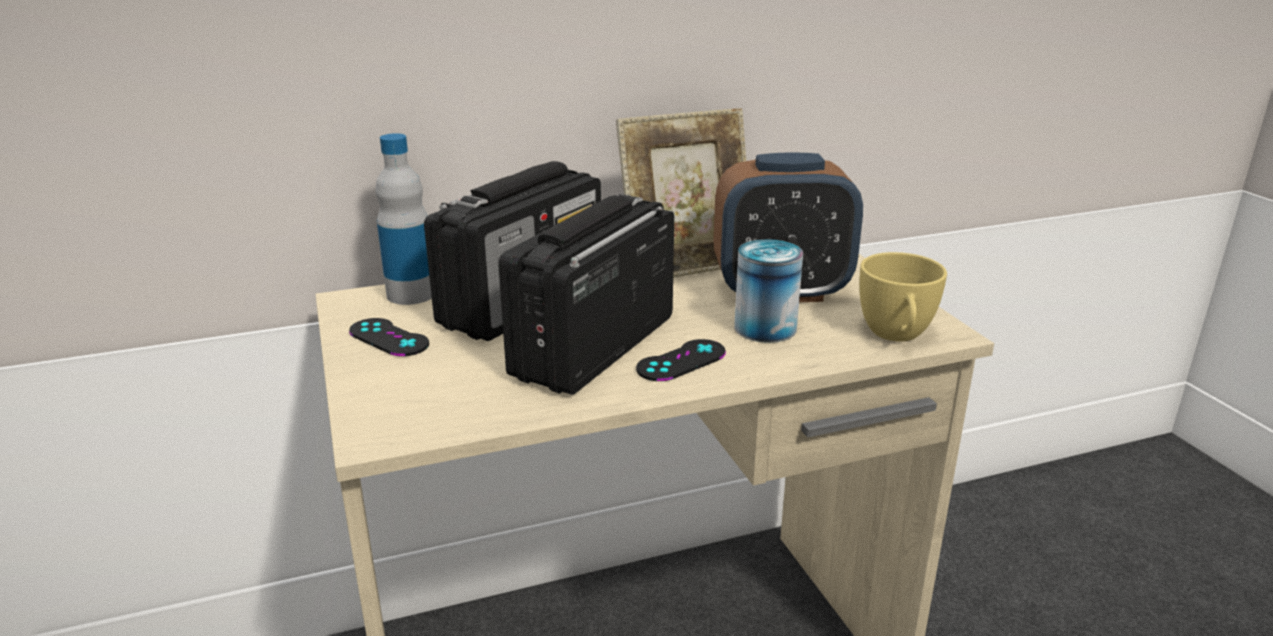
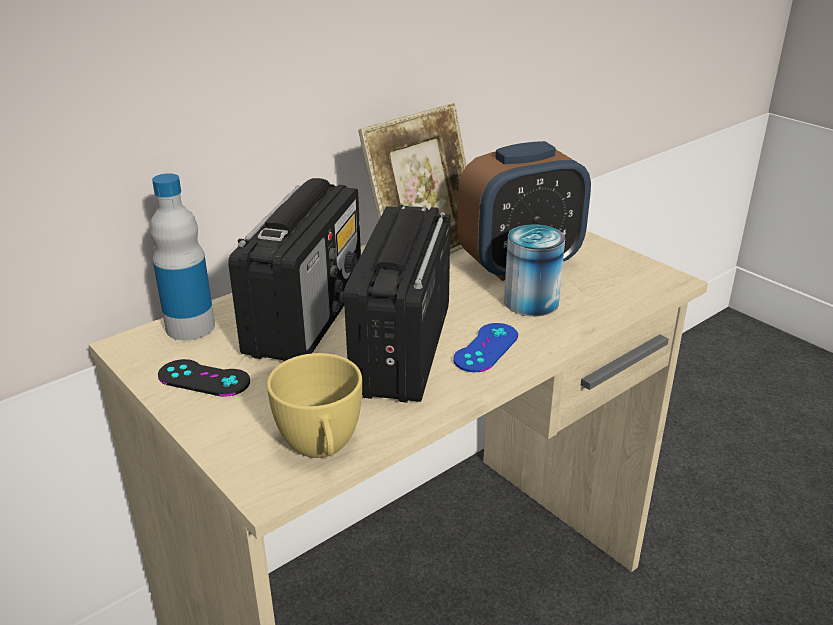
camera: 20 degrees left, 5 degrees up
black game controller [636,339,726,381] -> blue game controller [453,323,518,372]
yellow cup [859,252,947,341] -> yellow cup moved to [267,353,362,458]

